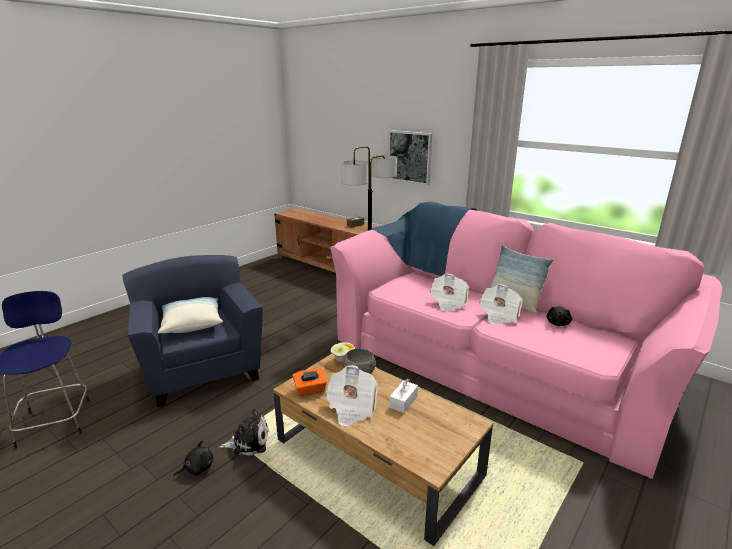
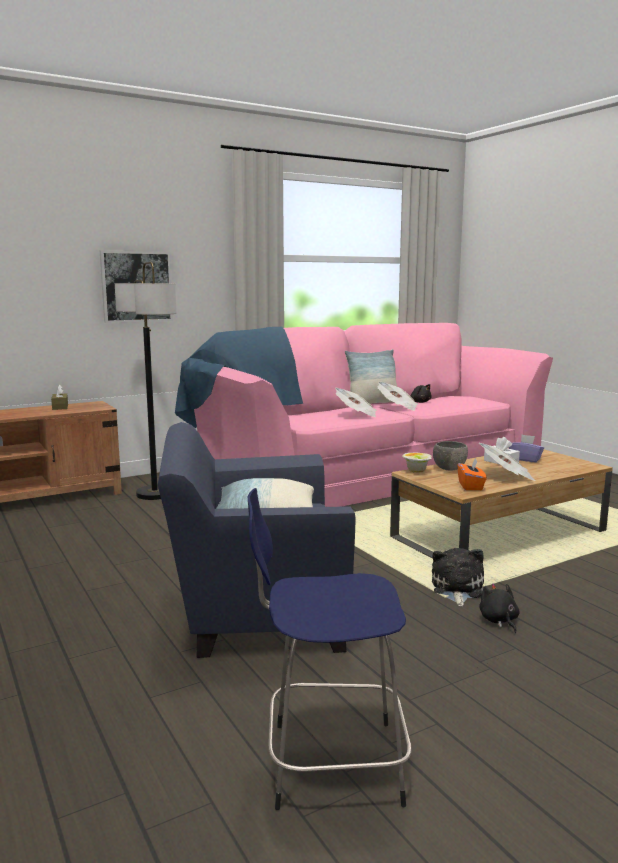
camera: 70 degrees left, 10 degrees down
none -> purple tissue box [509,435,544,462]

